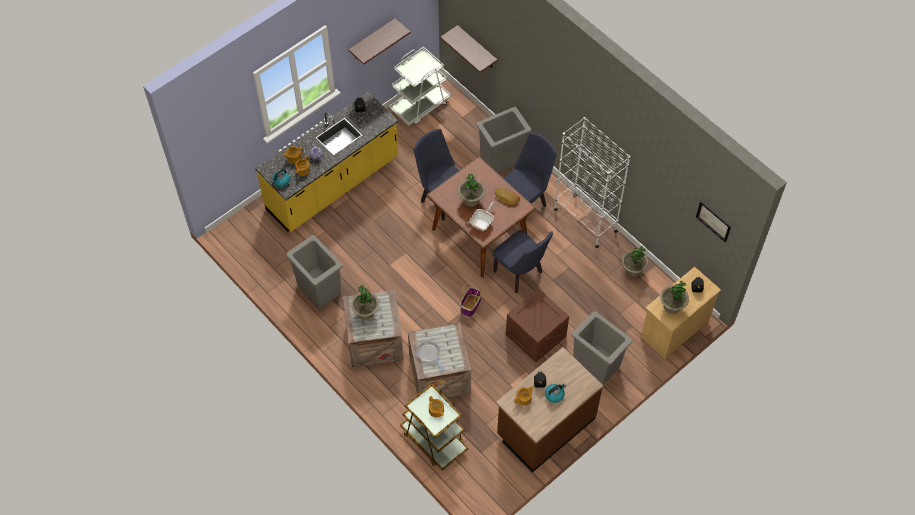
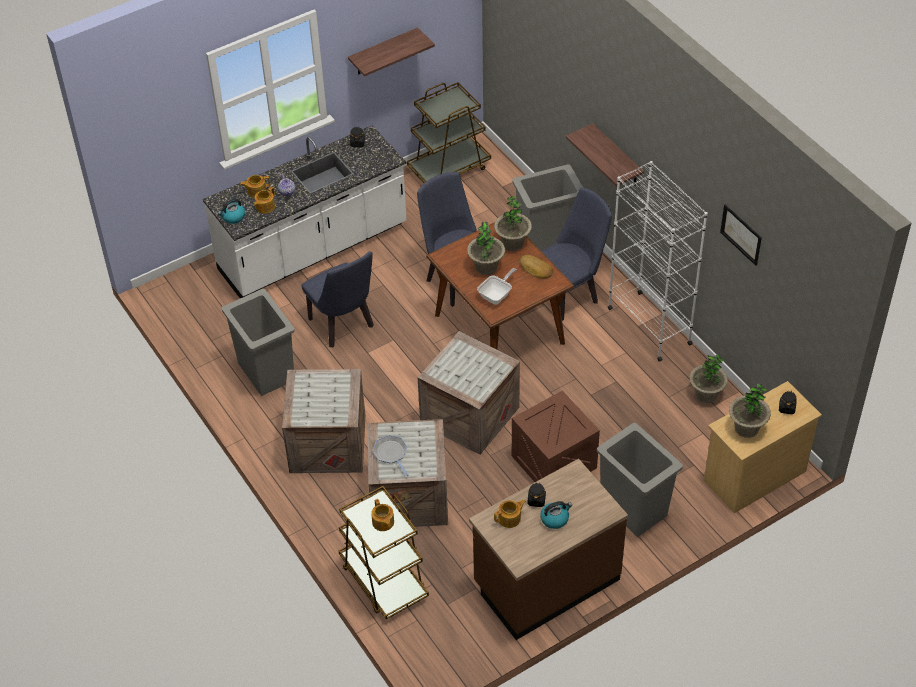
camera: 10 degrees right, 10 degrees down
yellow counter [255,92,399,232] -> white counter [203,125,407,298]
potted plant [351,285,379,320] -> potted plant moved to [494,196,532,251]
white cart [390,47,451,125] -> brown cart [407,82,491,183]
shelf [440,25,498,73] -> shelf moved to [566,123,644,187]
basket [460,283,482,317] -> crate [418,331,520,455]
blue chair [492,230,553,293] -> blue chair moved to [302,251,374,347]
picture [696,201,731,243] -> picture moved to [720,205,762,266]

